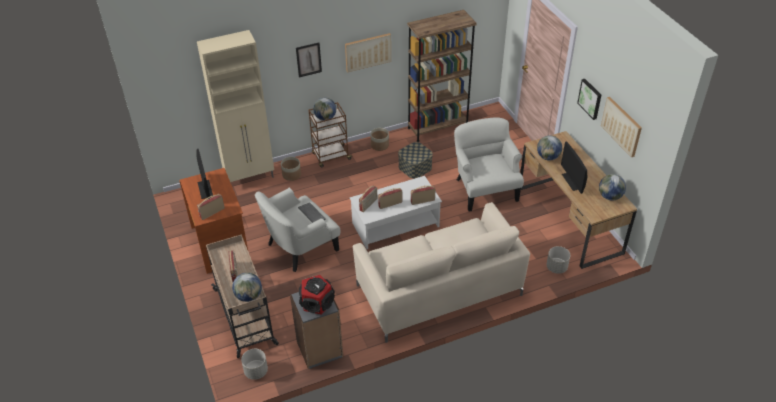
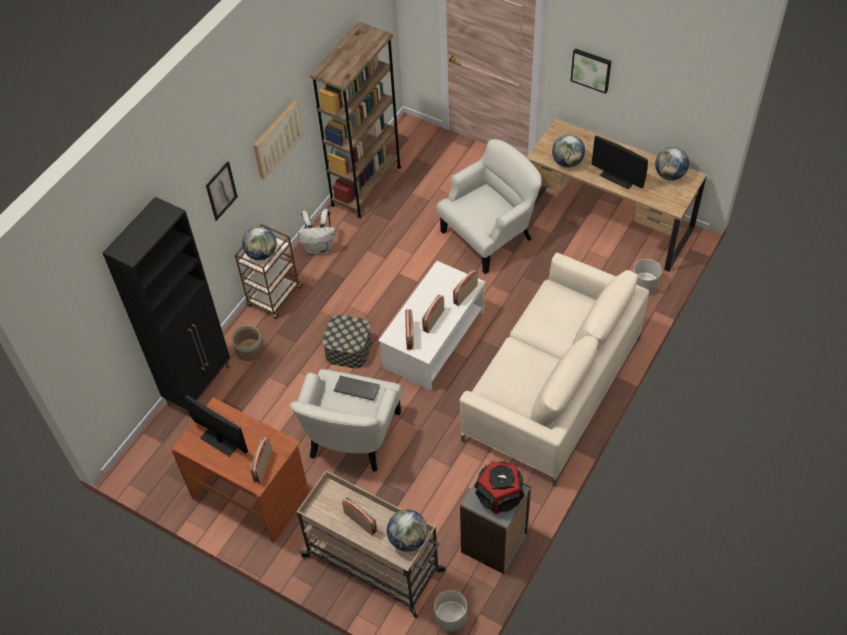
camera: 35 degrees left, 10 degrees up
beige cabinet [197,30,274,183] -> black cabinet [103,197,230,416]
planter [371,128,389,151] -> white backpack [298,209,336,255]
storage box [398,142,433,179] -> storage box moved to [322,315,372,369]
white armchair [454,118,524,212] -> white armchair turned 105 degrees clockwise [436,139,542,274]
picture [601,97,642,157] -> none

